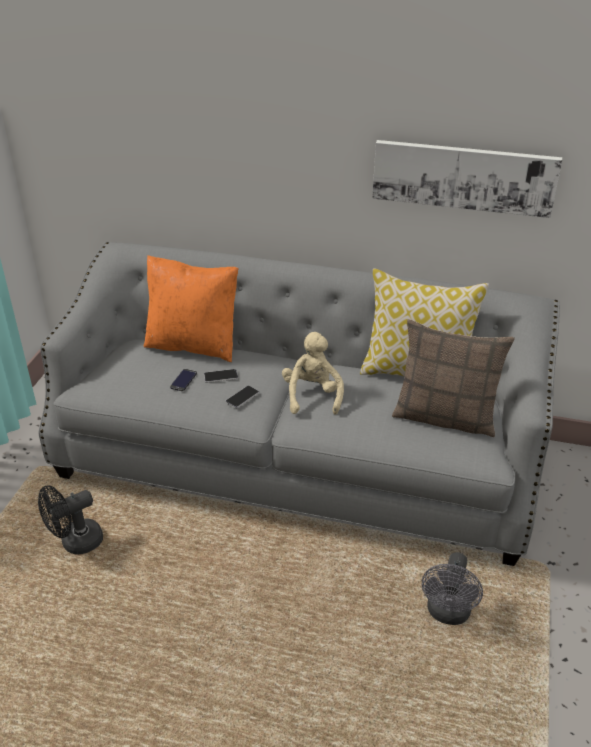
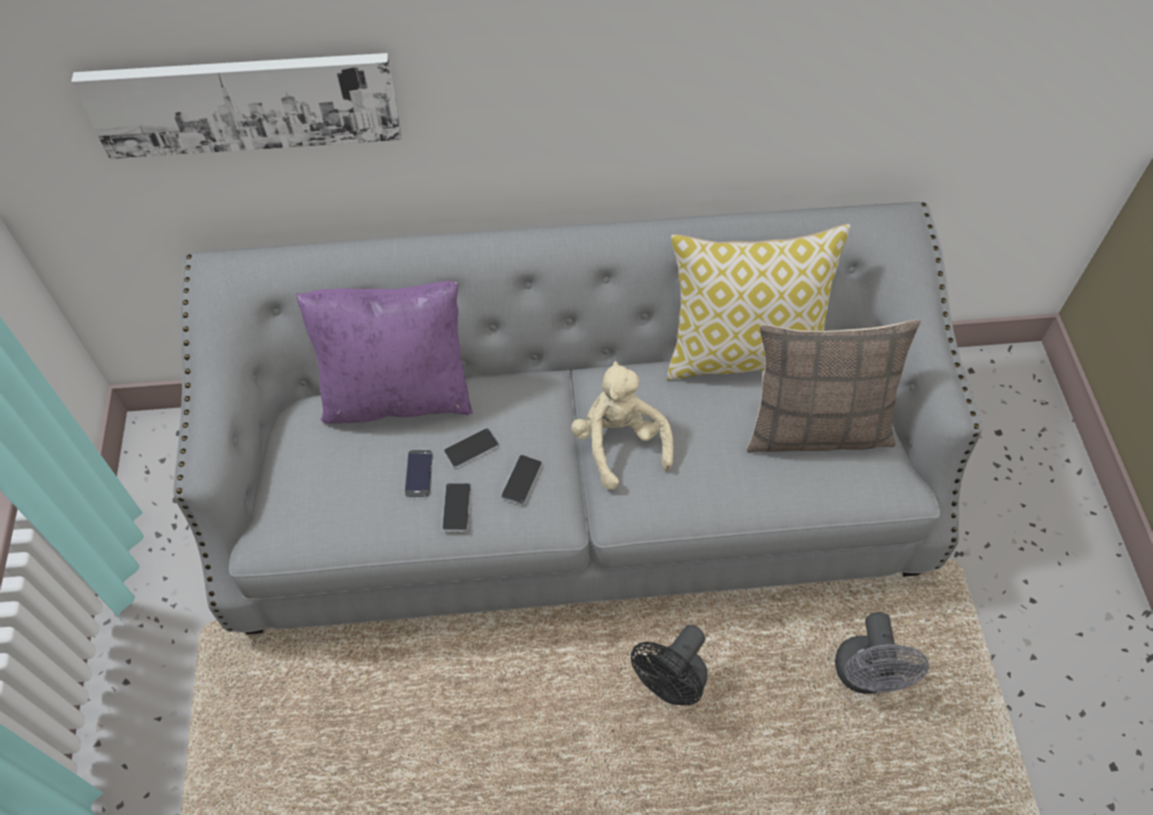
camera: 20 degrees left, 20 degrees up
black fan [38,485,103,554] -> black fan moved to [631,625,707,705]
orange pillow [144,255,239,362] -> purple pillow [296,281,473,424]
picture [372,140,562,218] -> picture moved to [71,53,402,159]
none -> phone [442,483,471,531]

